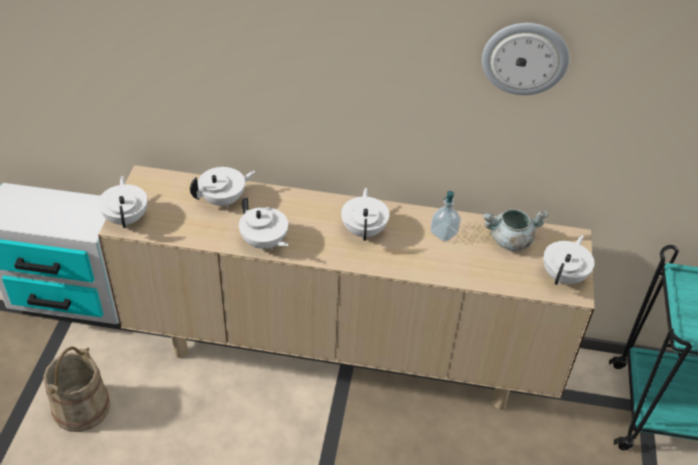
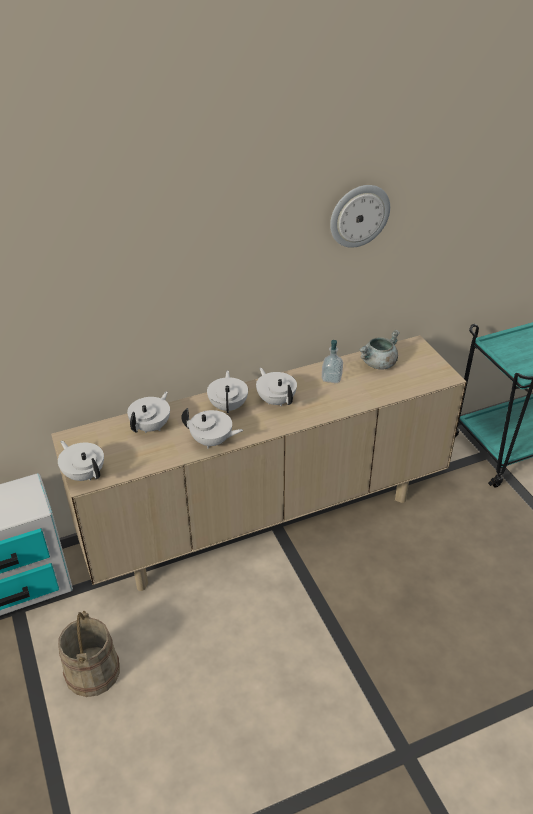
camera: 30 degrees left, 5 degrees down
white teapot [543,235,595,285] -> white teapot moved to [207,370,248,413]

